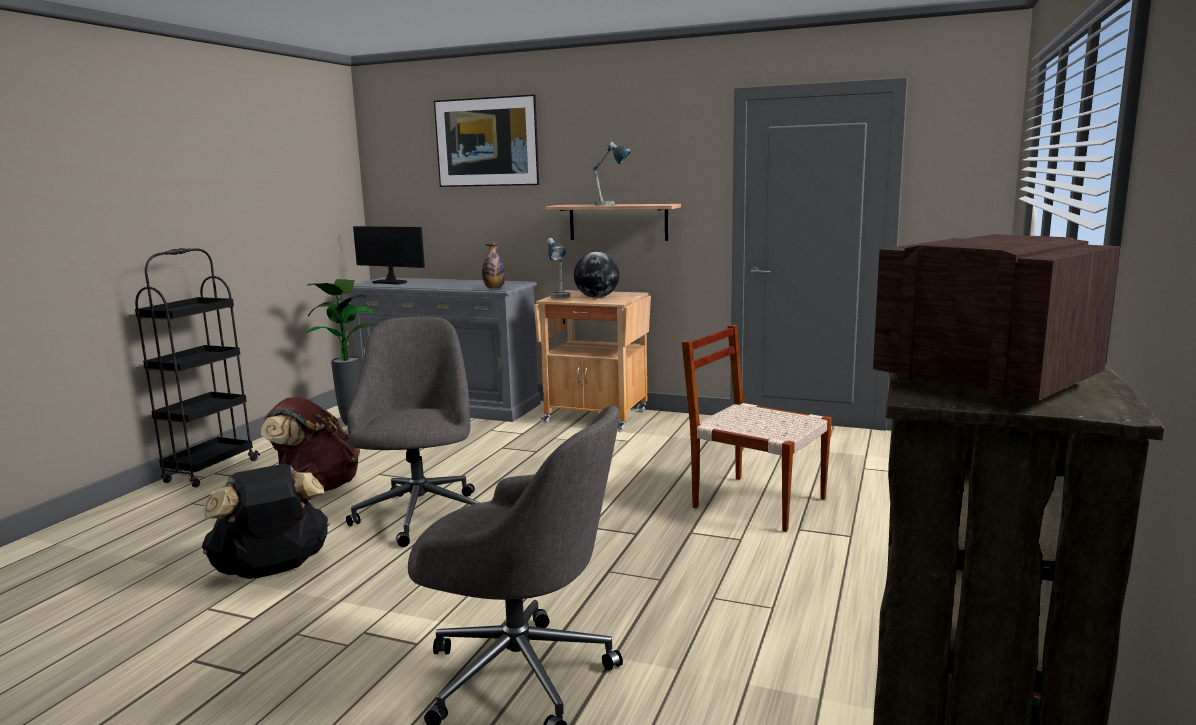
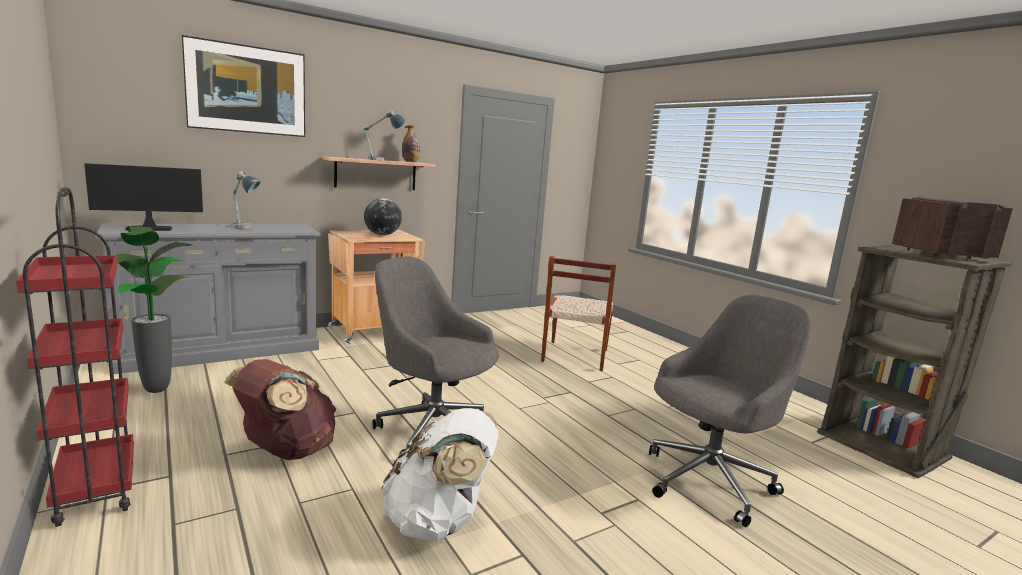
camera: 55 degrees left, 0 degrees up
black cart [135,248,260,487] -> red cart [16,187,134,527]
black backpack [201,464,330,579] -> white backpack [381,408,499,541]
bottle [482,243,505,288] -> bottle moved to [402,125,420,162]
table lamp [547,238,570,299] -> table lamp moved to [231,171,260,229]
chair [682,325,832,532] -> chair turned 60 degrees counterclockwise [541,256,617,371]

